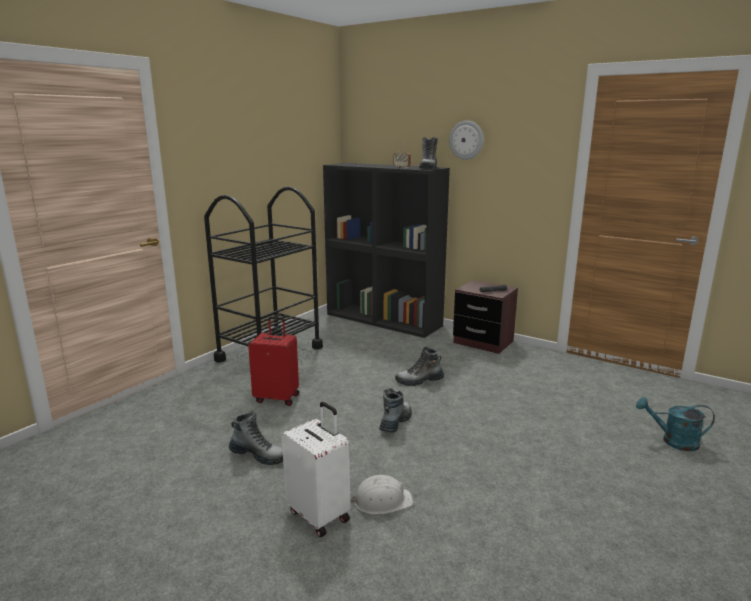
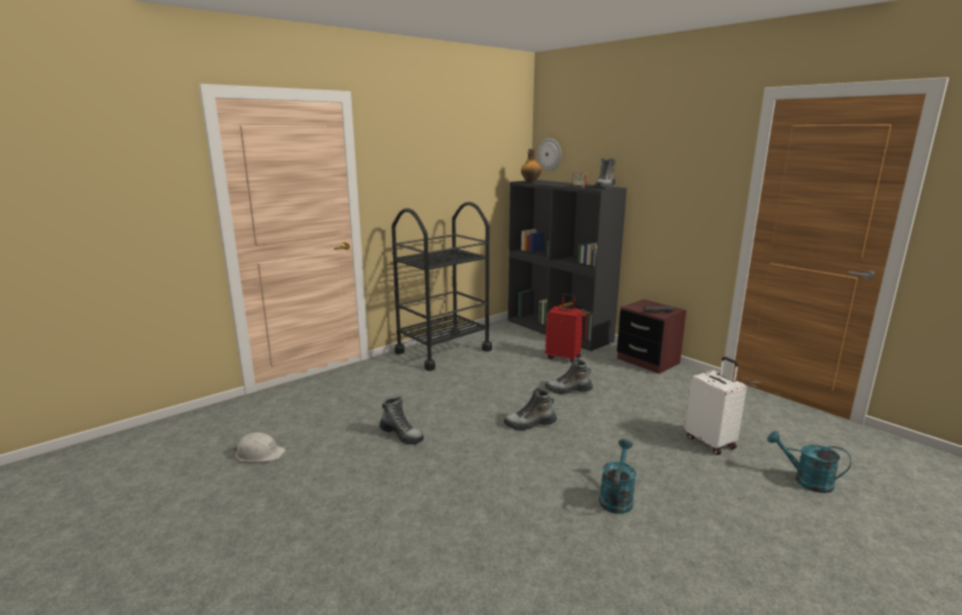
camera: 15 degrees right, 0 degrees up
red suitcase [248,316,299,406] -> red suitcase moved to [545,294,583,363]
white suitcase [282,402,350,537] -> white suitcase moved to [684,357,747,455]
white hard hat [351,475,413,515] -> white hard hat moved to [233,432,286,462]
boot [379,388,412,433] -> boot turned 135 degrees counterclockwise [504,388,557,430]
wall clock [449,121,484,160] -> wall clock moved to [538,138,561,171]
none -> bottle [521,149,541,183]
none -> turquoise watering can [599,439,636,514]

